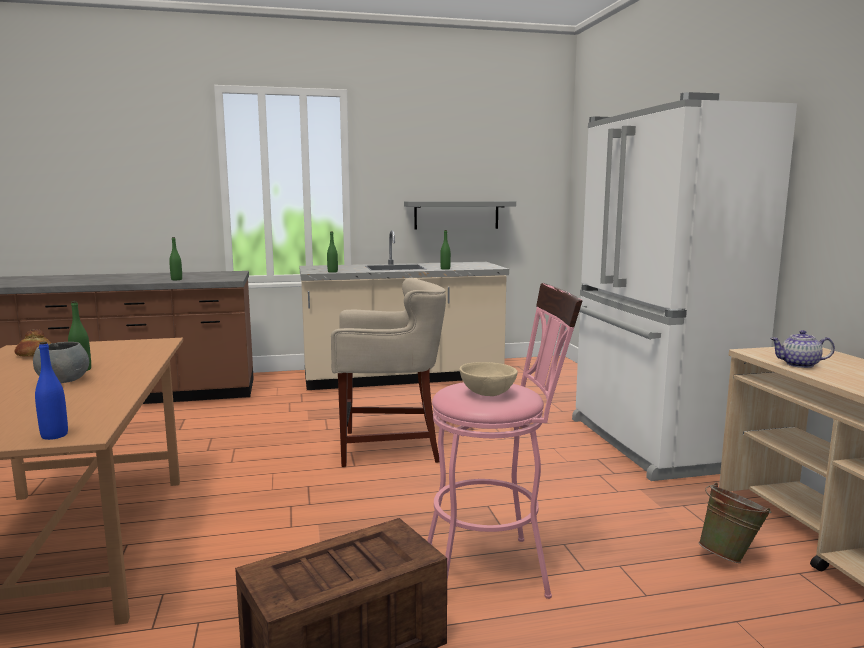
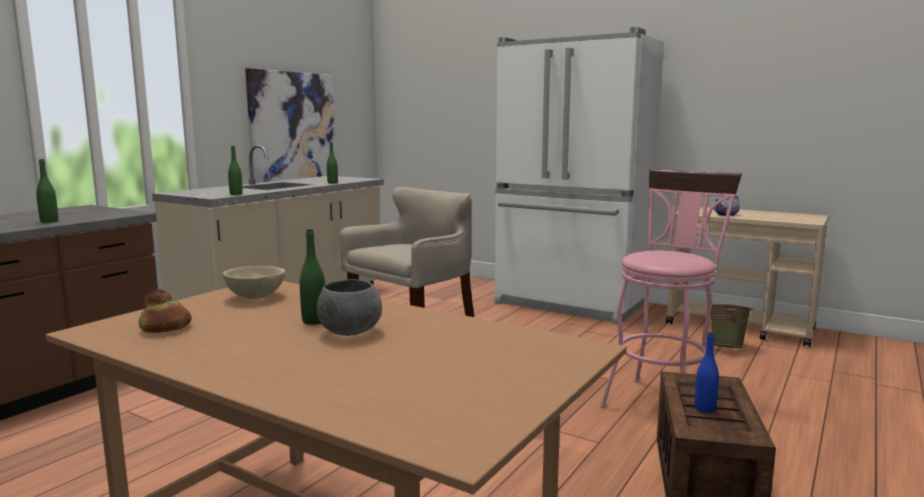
camera: 45 degrees left, 0 degrees up
blue bottle [35,341,68,440] -> blue bottle moved to [695,332,719,413]
grey shelf [404,201,516,230] -> picture [245,68,336,183]
beige bowl [460,362,518,396] -> beige bowl moved to [223,266,285,299]

